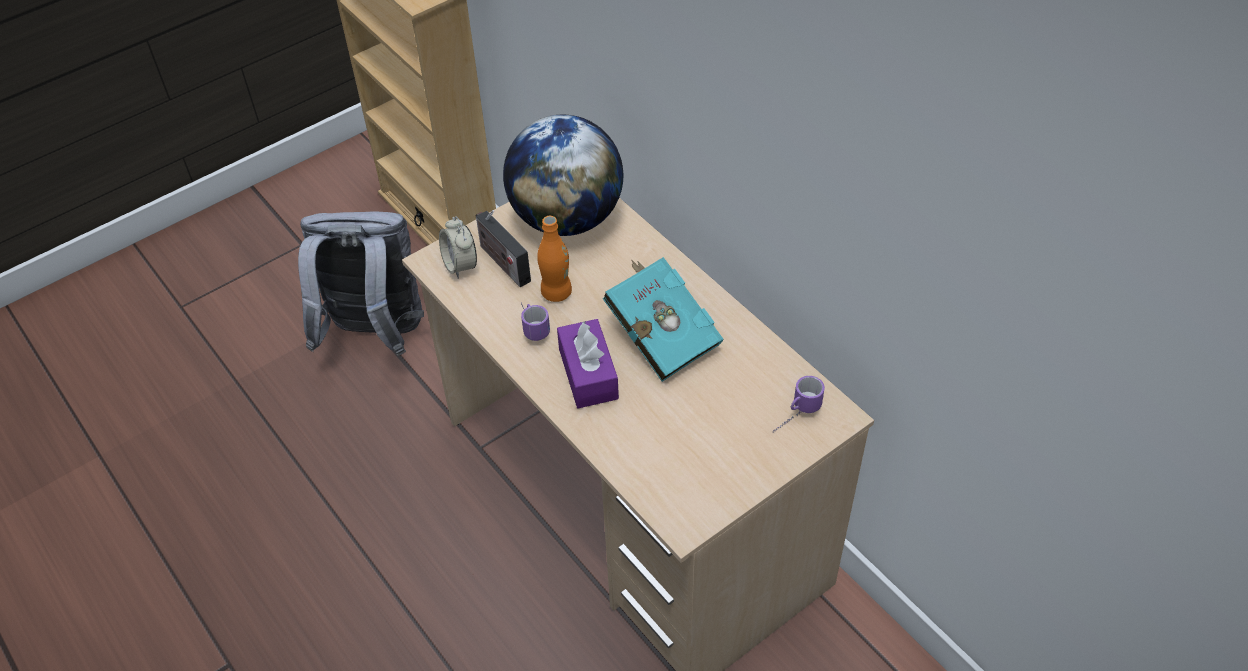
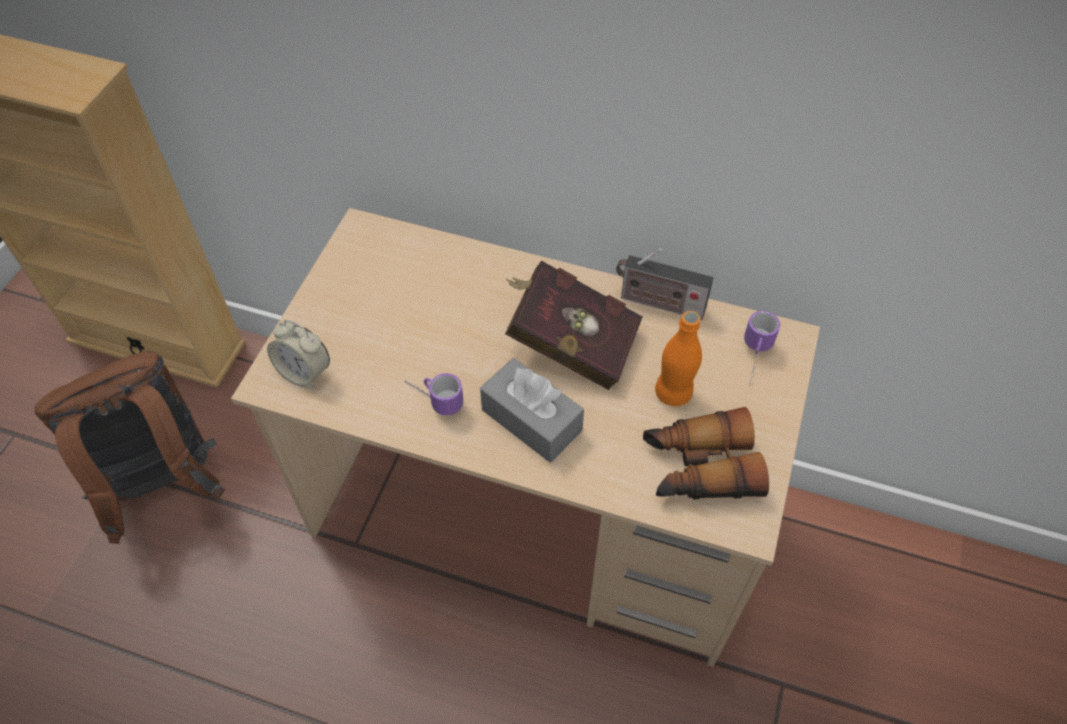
camera: 35 degrees left, 5 degrees up
grey backpack [298,212,424,356] -> brown backpack [34,351,225,544]
radio [476,210,531,287] -> radio moved to [616,248,713,320]
globe [503,115,623,236] -> none
orange bottle [537,216,572,302] -> orange bottle moved to [655,311,702,406]
purple tissue box [557,319,619,408] -> grey tissue box [480,358,584,462]
turquoise book [603,257,723,382] -> red book [505,261,643,390]
none -> binoculars [643,407,769,499]

